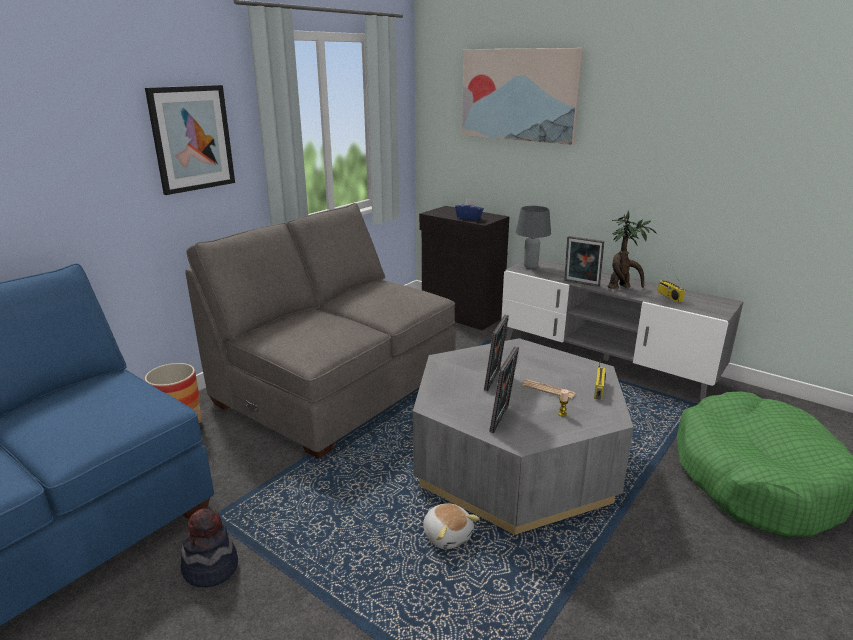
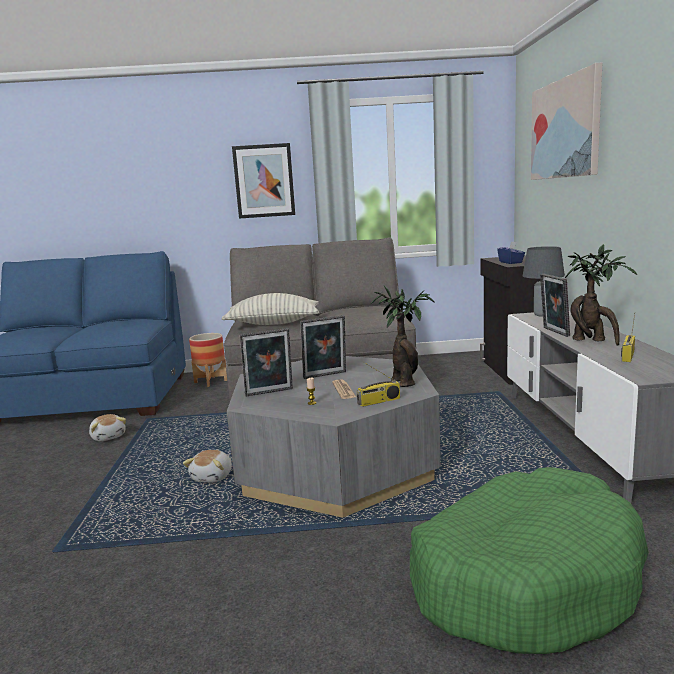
camera: 50 degrees right, 10 degrees down
hat [181,508,238,587] -> plush toy [89,414,126,441]
none -> pillow [222,293,320,325]
none -> potted plant [370,285,435,387]

